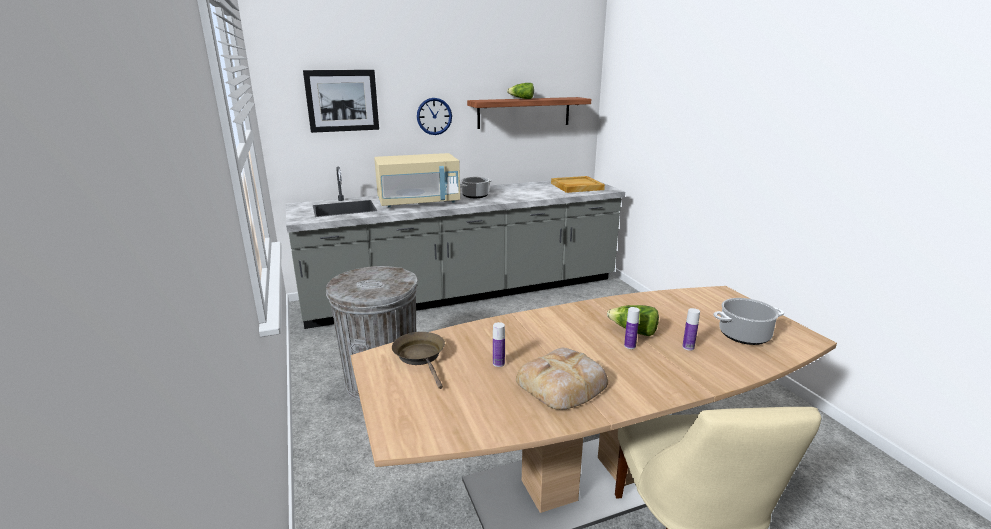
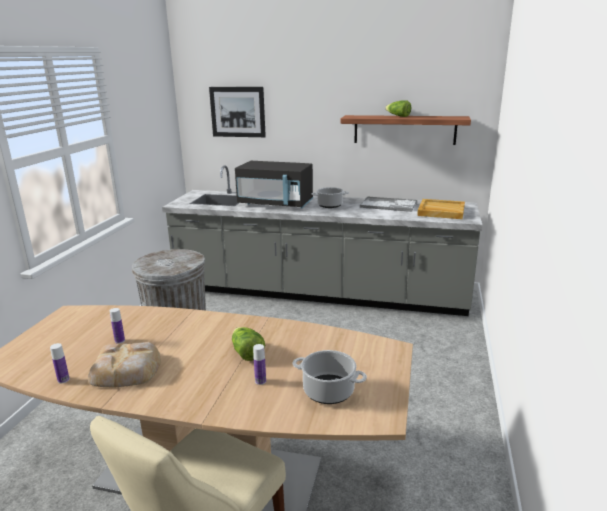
camera: 35 degrees right, 0 degrees up
beige microwave [374,153,460,207] -> black microwave [235,161,313,209]
brown frying pan [392,332,445,389] -> none
wall clock [417,98,452,135] -> none
bottle [624,307,640,349] -> bottle moved to [50,343,70,384]
none -> tray [360,197,417,212]

